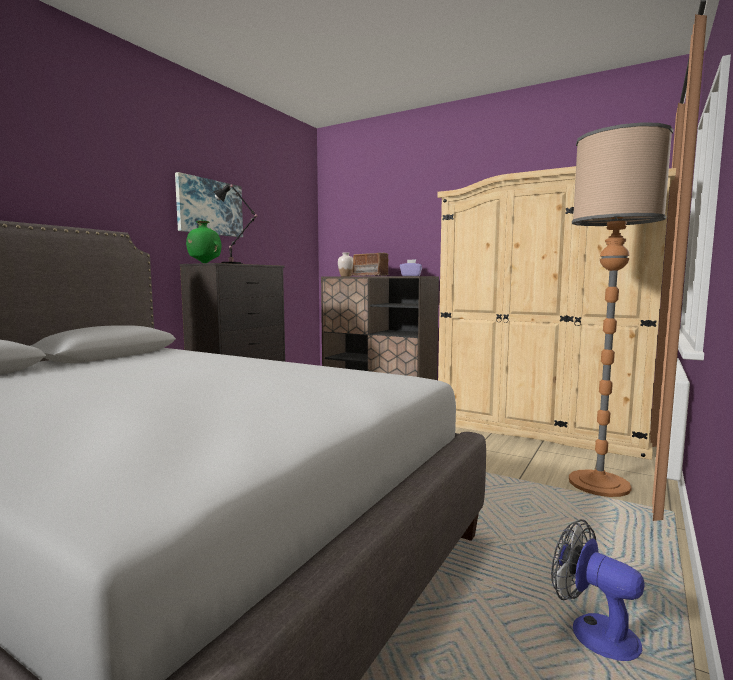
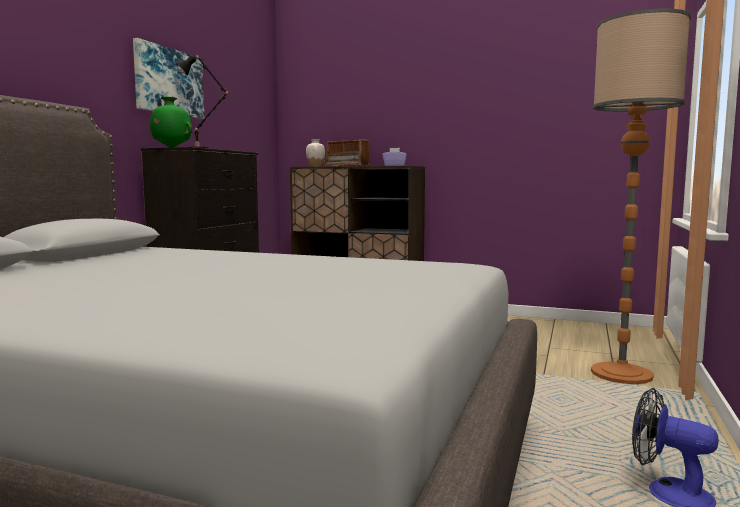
camera: 10 degrees left, 0 degrees up
beige wardrobe [437,166,676,460] -> none

